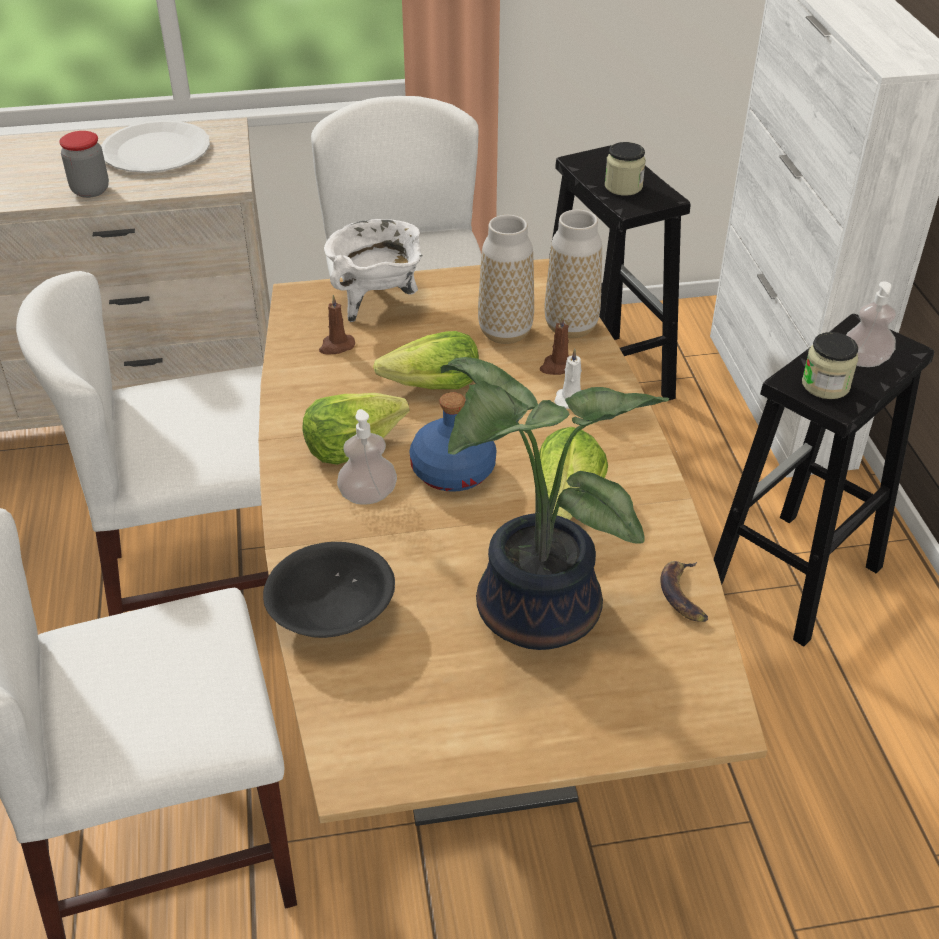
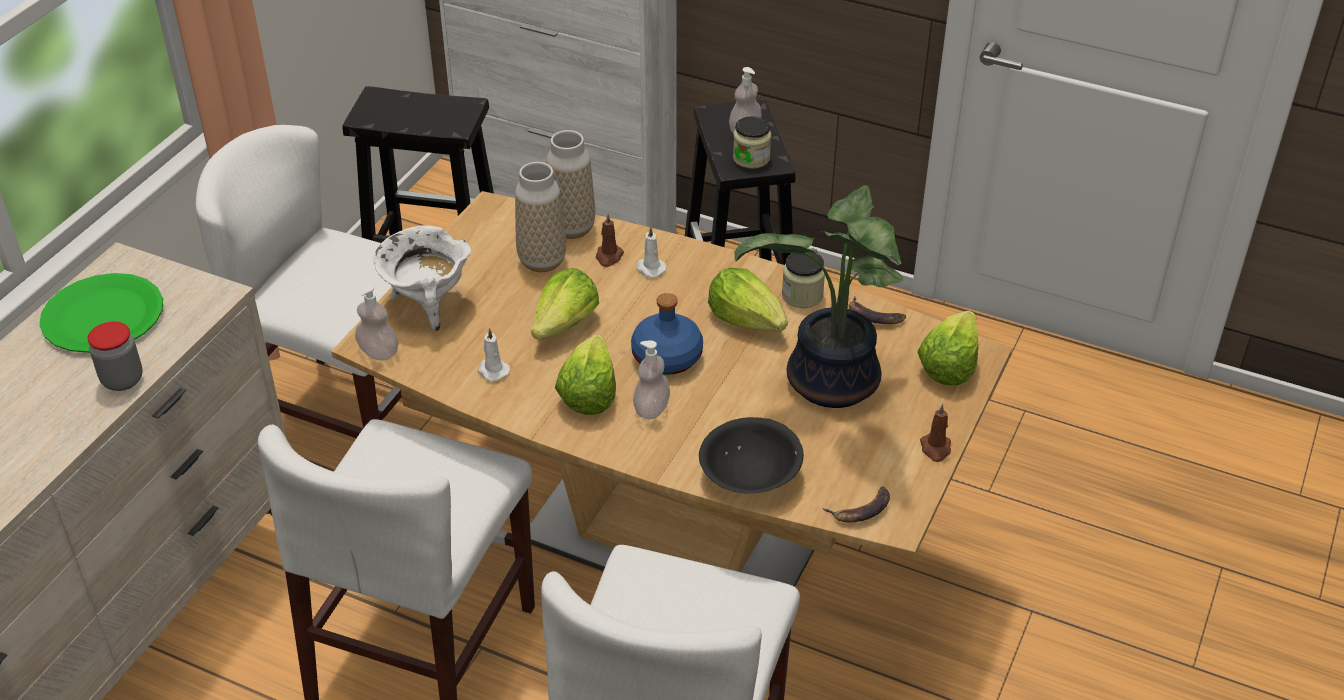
camera: 55 degrees left, 0 degrees up
white plate [101,120,210,173] -> green plate [39,273,163,353]
brown candle [319,295,355,354] -> brown candle moved to [920,404,951,462]
jar [605,142,646,196] -> jar moved to [782,252,825,308]
none -> soap dispenser [355,285,399,361]
none -> white candle [478,328,510,382]
none -> banana [823,486,890,522]
none -> lettuce [917,311,979,386]

